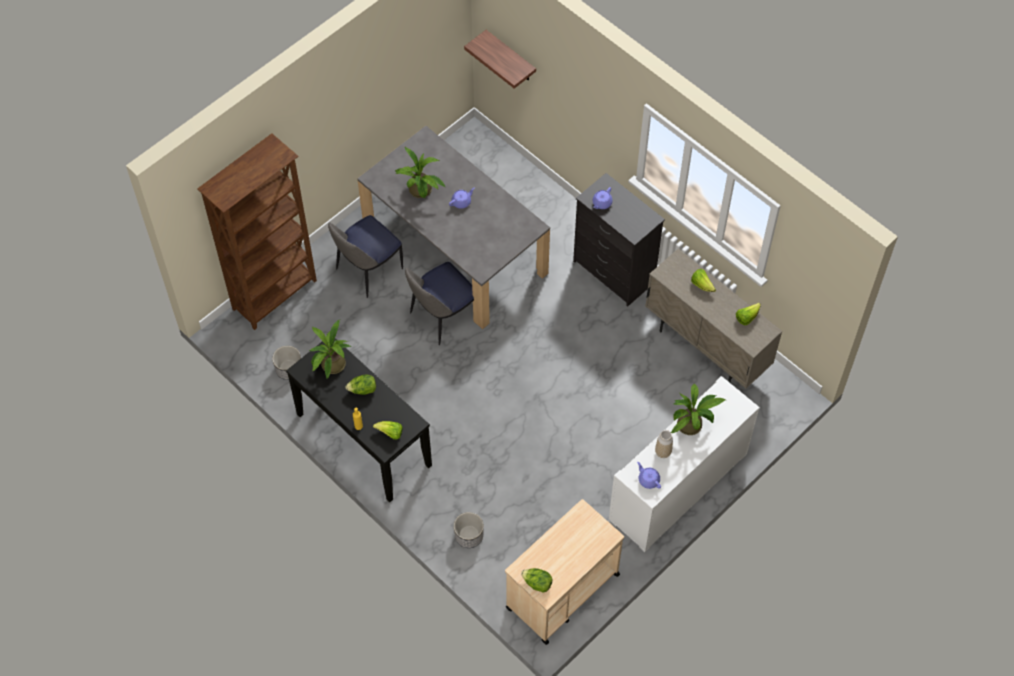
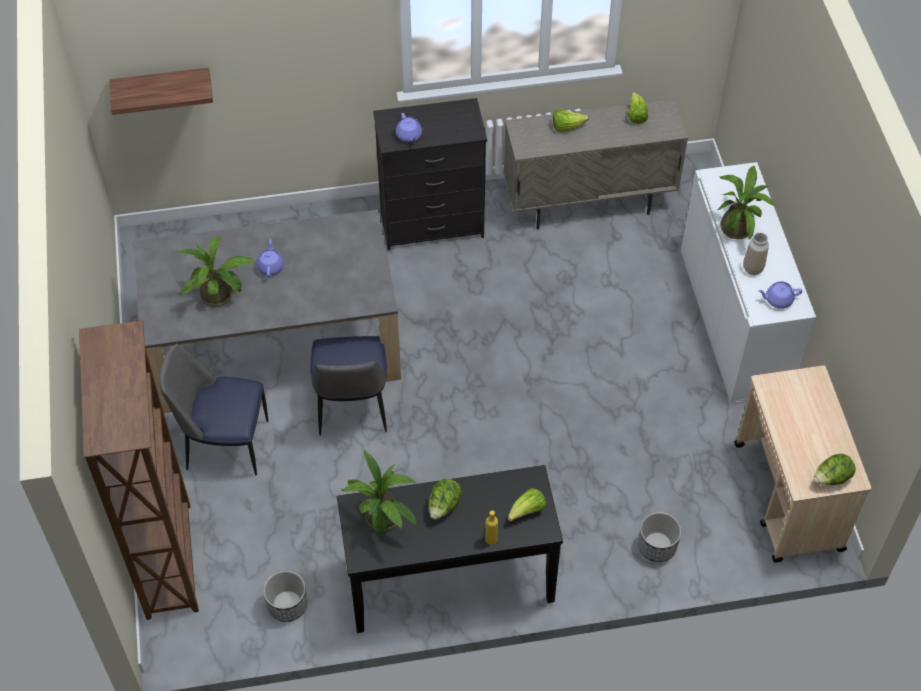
camera: 55 degrees left, 5 degrees down
chair [328,215,403,298] -> chair turned 105 degrees clockwise [159,344,268,475]

